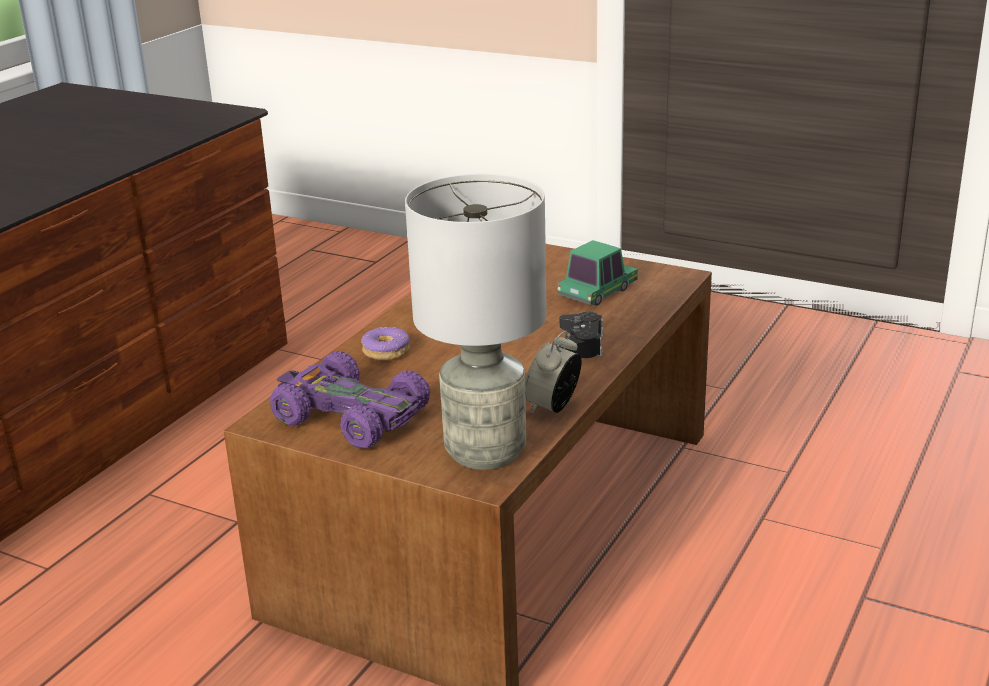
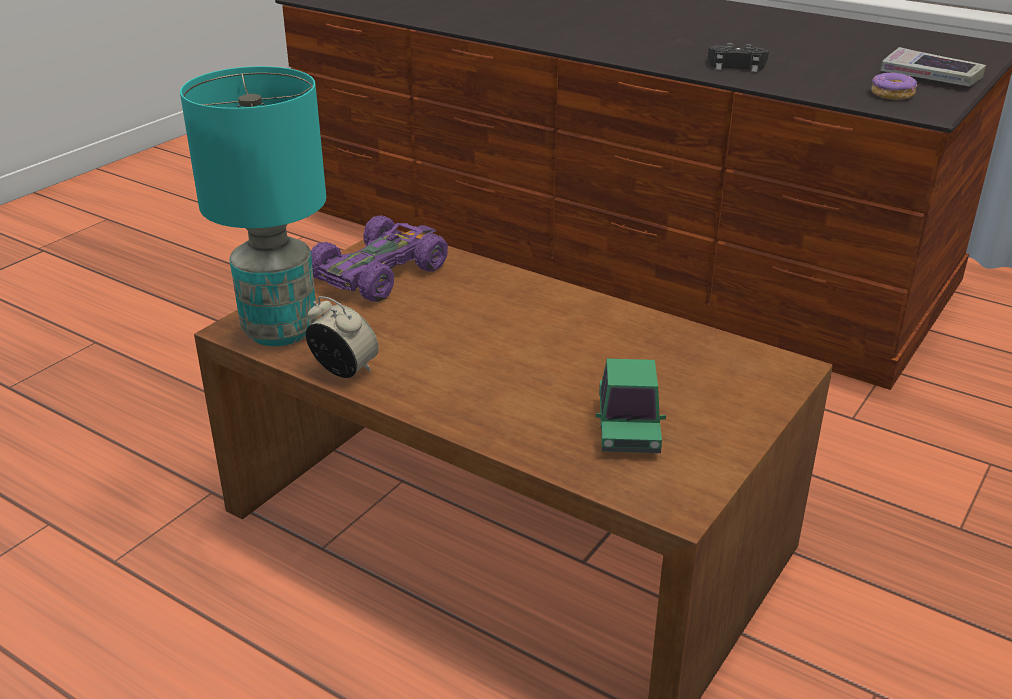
camera: 95 degrees right, 5 degrees up
donut [361,327,410,361] -> donut moved to [871,72,917,100]
grey table lamp [405,174,547,470] -> turquoise table lamp [180,66,326,346]
black game controller [556,312,604,358] -> black game controller moved to [708,43,769,72]
toy car [557,240,638,306] -> toy car turned 45 degrees clockwise [596,359,666,453]
none -> book [880,47,986,87]

